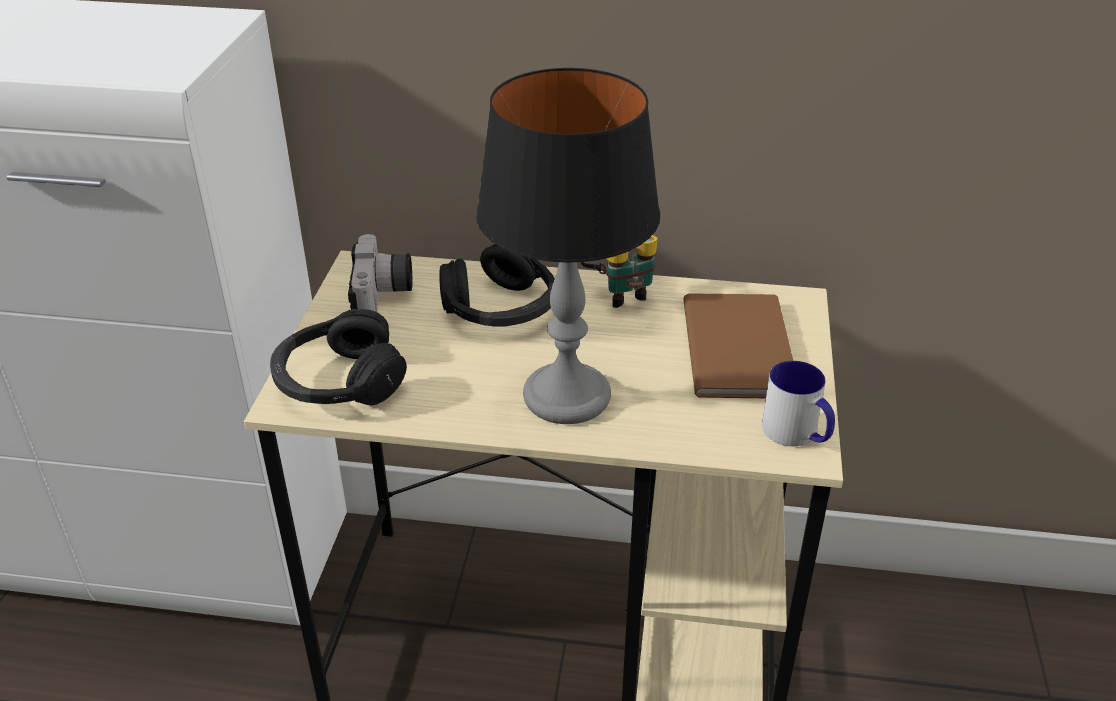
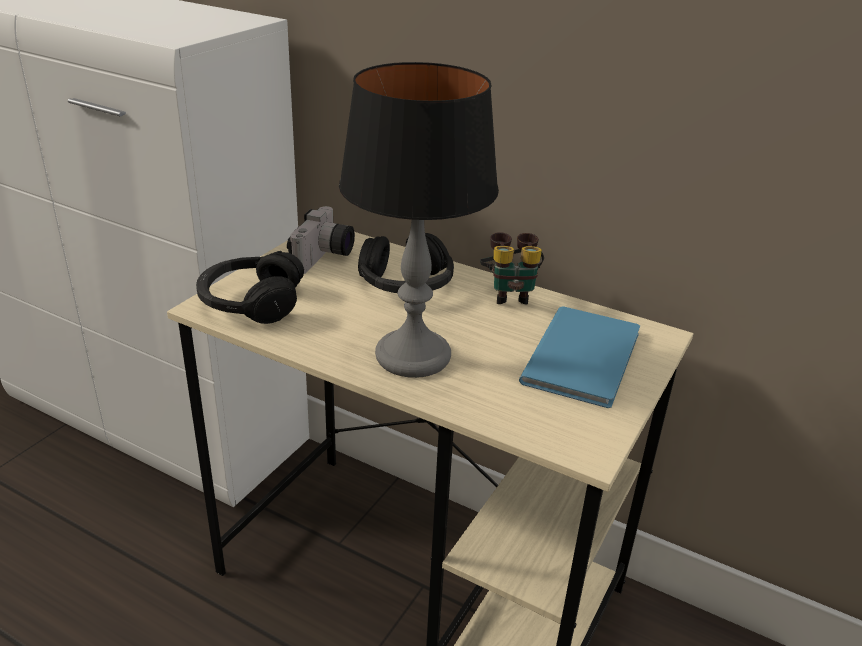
camera: 20 degrees right, 5 degrees down
brown book [683,293,793,398] -> blue book [519,306,640,408]
mug [762,361,835,446] -> none

